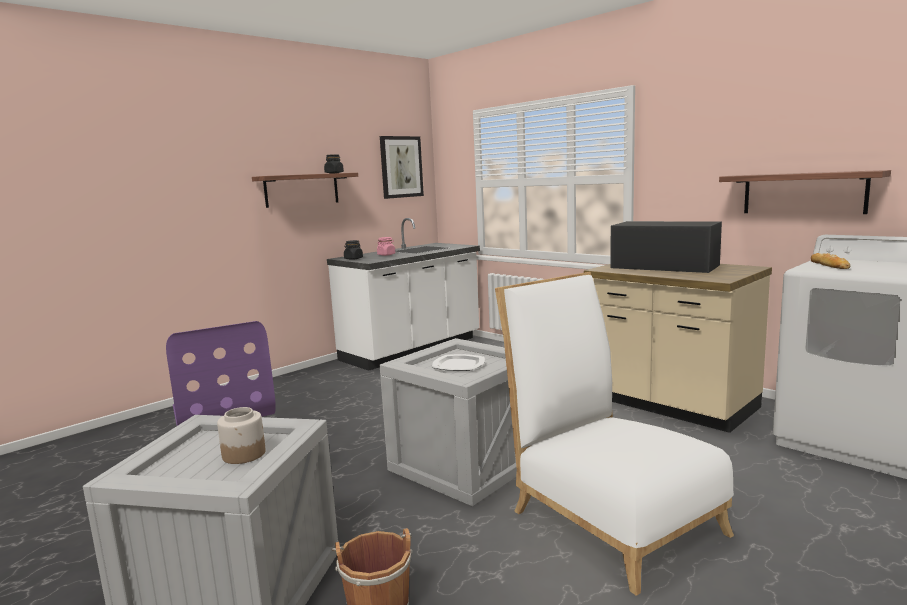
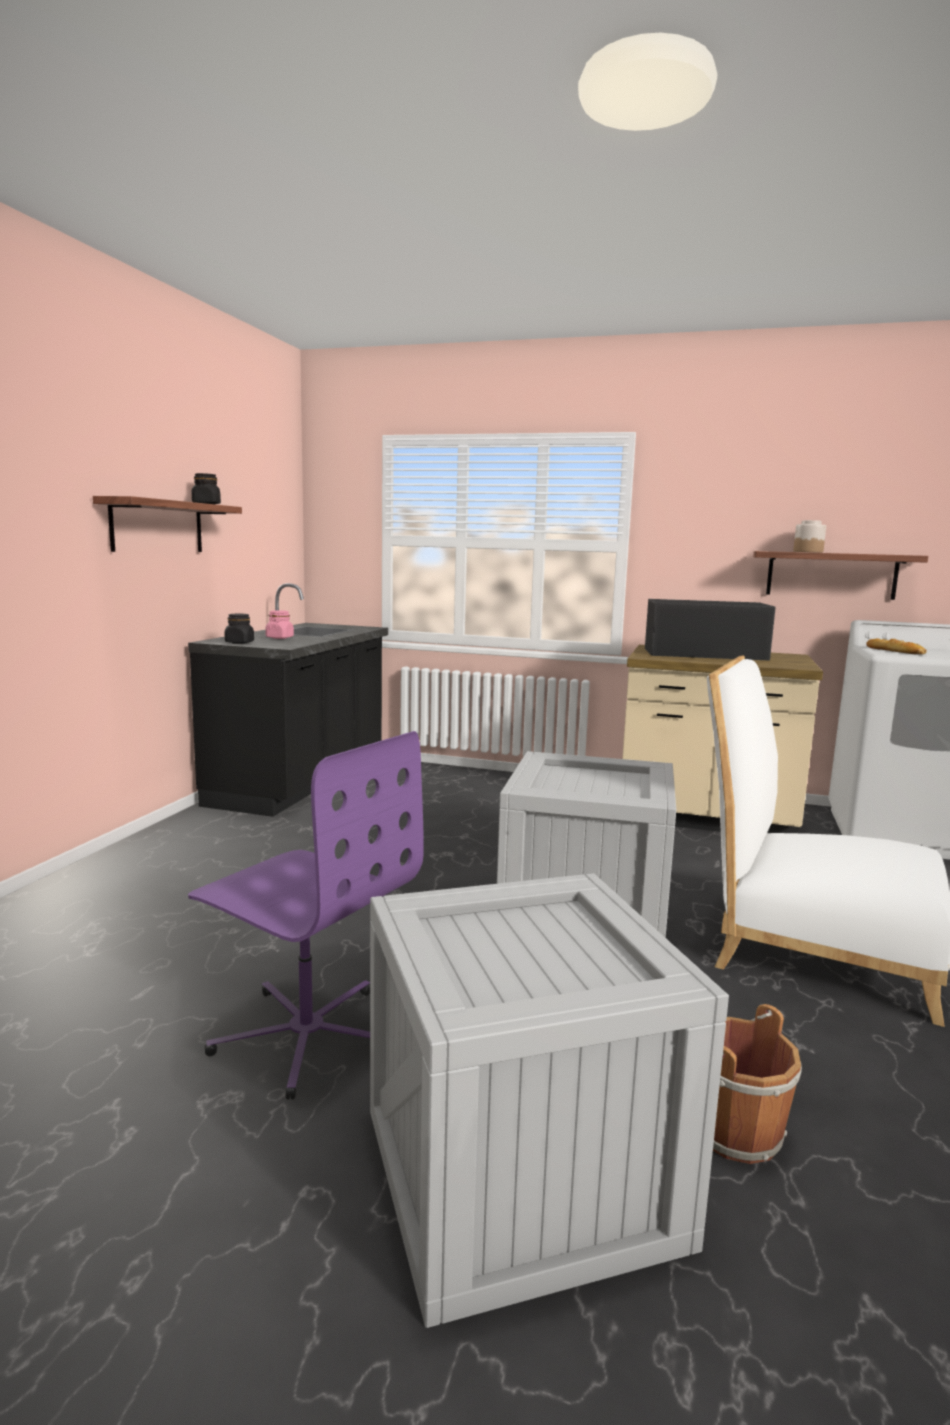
camera: 30 degrees left, 0 degrees up
jar [217,407,266,464] -> jar moved to [793,520,826,553]
white counter [327,218,480,371] -> black counter [188,583,388,817]
picture [380,136,424,199] -> none
plate [432,354,485,371] -> none

